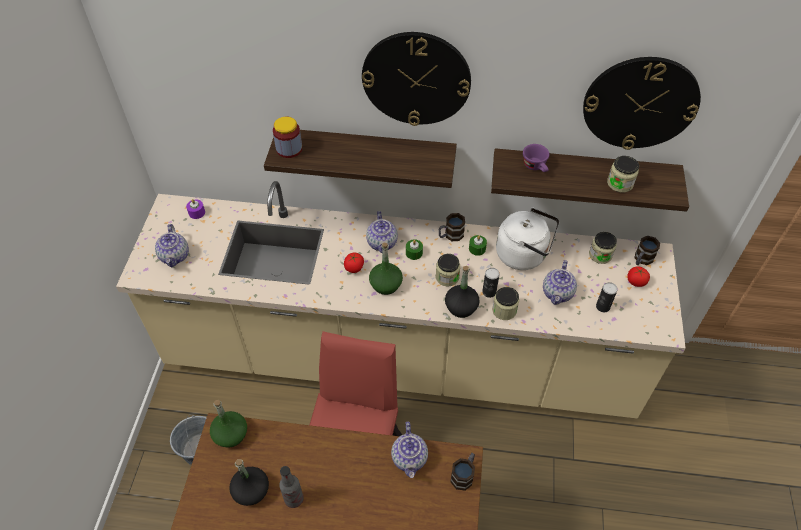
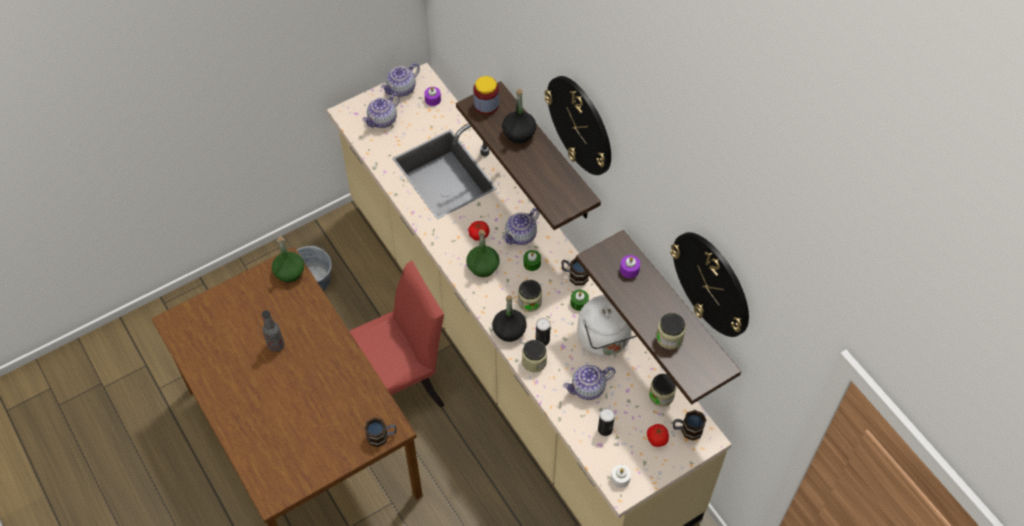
camera: 50 degrees right, 5 degrees up
black bottle [229,459,269,506] -> black bottle moved to [502,89,536,144]
teapot [391,422,428,478] -> teapot moved to [381,63,420,96]
purple cup [523,144,550,172] -> purple candle [620,255,640,278]
none -> white candle [611,465,631,488]

